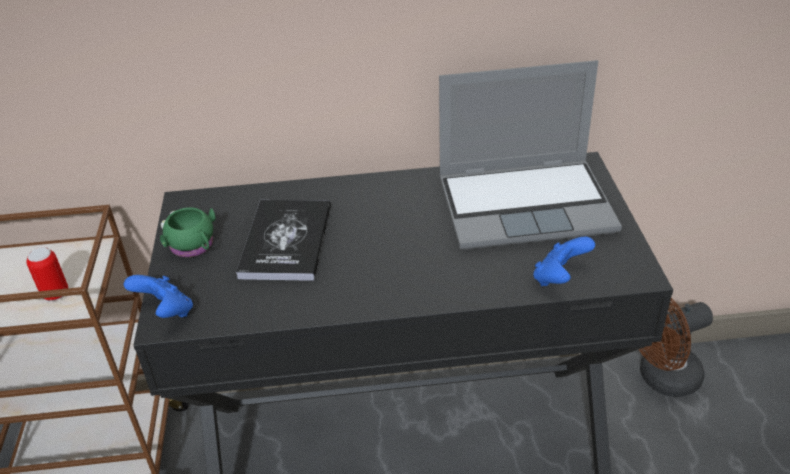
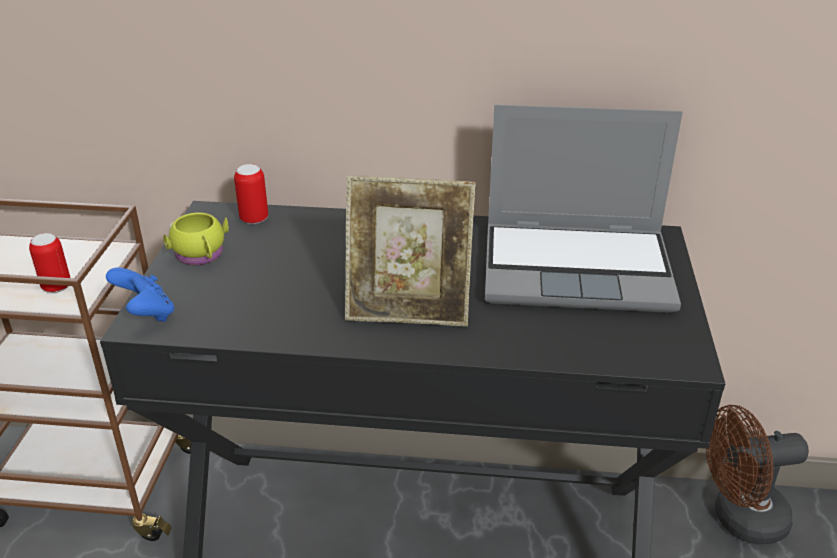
camera: 10 degrees right, 5 degrees down
green mug [160,207,215,257] -> yellow mug [163,212,229,265]
book [236,200,331,281] -> none
blue game controller [533,237,595,286] -> none
none -> can [234,164,268,224]
none -> picture frame [345,175,476,326]

